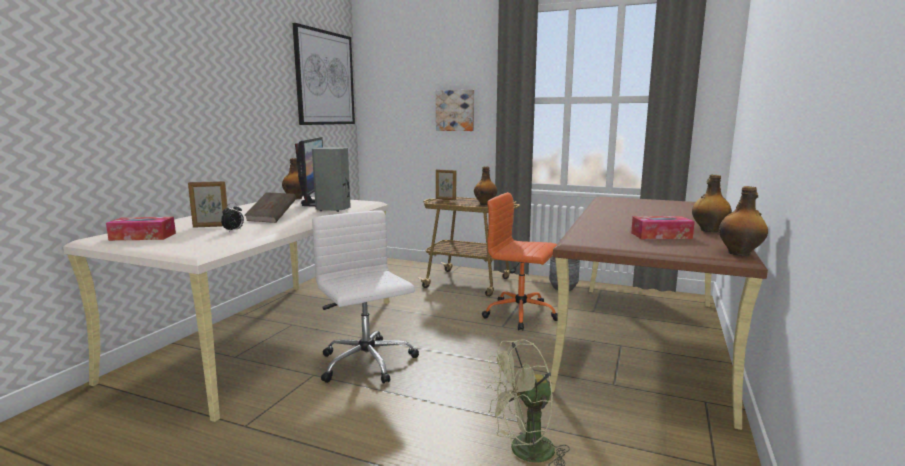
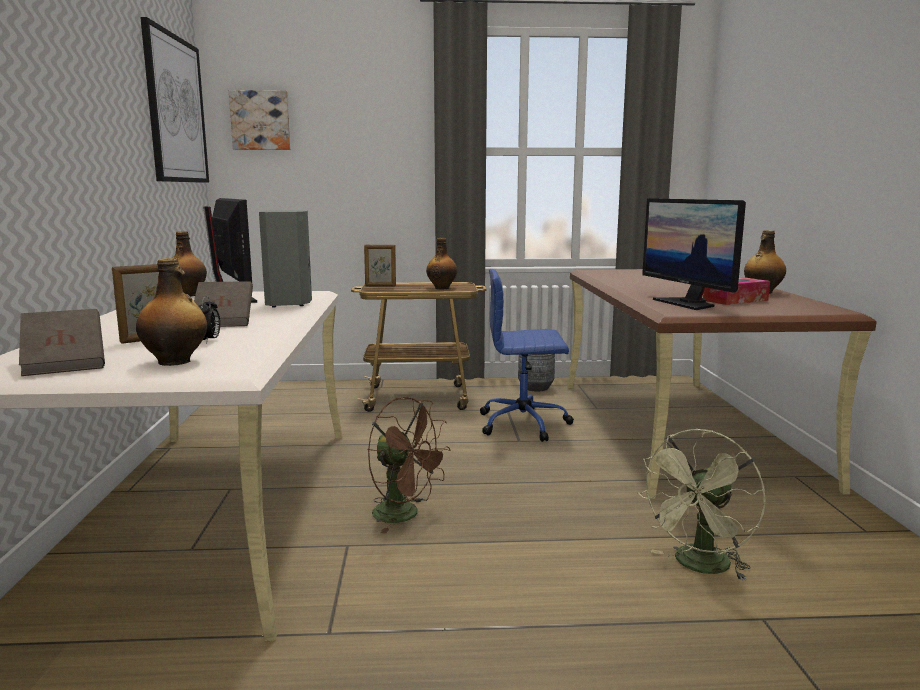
camera: 25 degrees left, 0 degrees up
tissue box [106,217,176,241] -> brown book [19,309,105,376]
white office chair [312,210,419,384] -> brown fan [368,397,451,534]
picture [436,90,474,131] -> picture moved to [229,90,291,150]
orange office chair [482,192,558,331] -> blue office chair [480,269,574,442]
bottle [719,186,768,256] -> bottle moved to [136,258,207,366]
none -> monitor [642,198,746,310]

